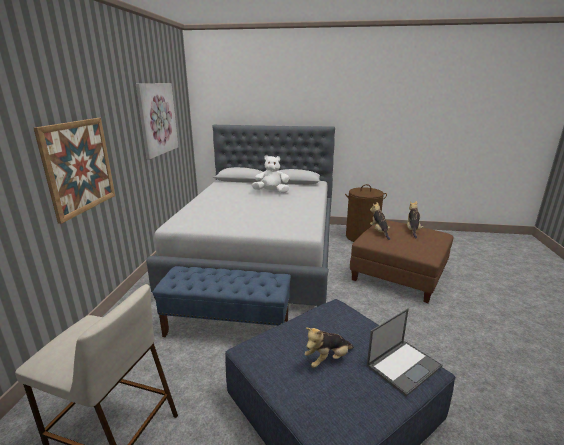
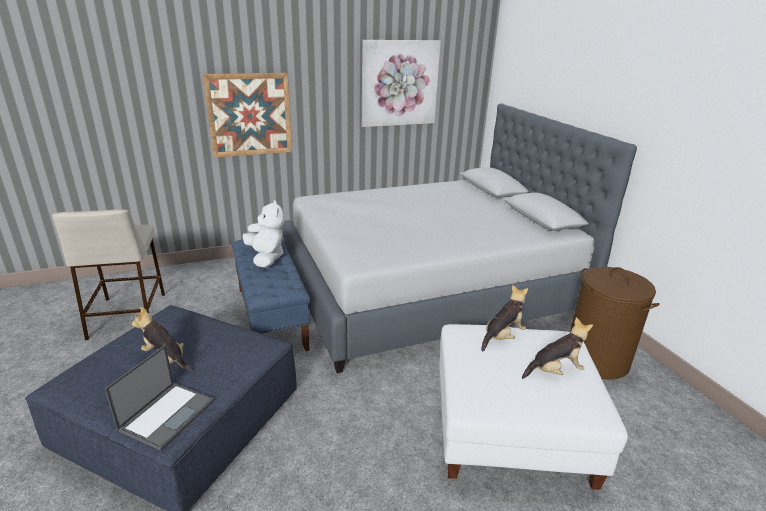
camera: 60 degrees right, 5 degrees up
white plush toy [252,155,289,193] -> white plush toy moved to [243,200,284,268]
brown ottoman [350,220,454,303] -> white ottoman [439,324,628,490]
laptop [367,308,443,397] -> laptop turned 90 degrees counterclockwise [105,345,214,451]

